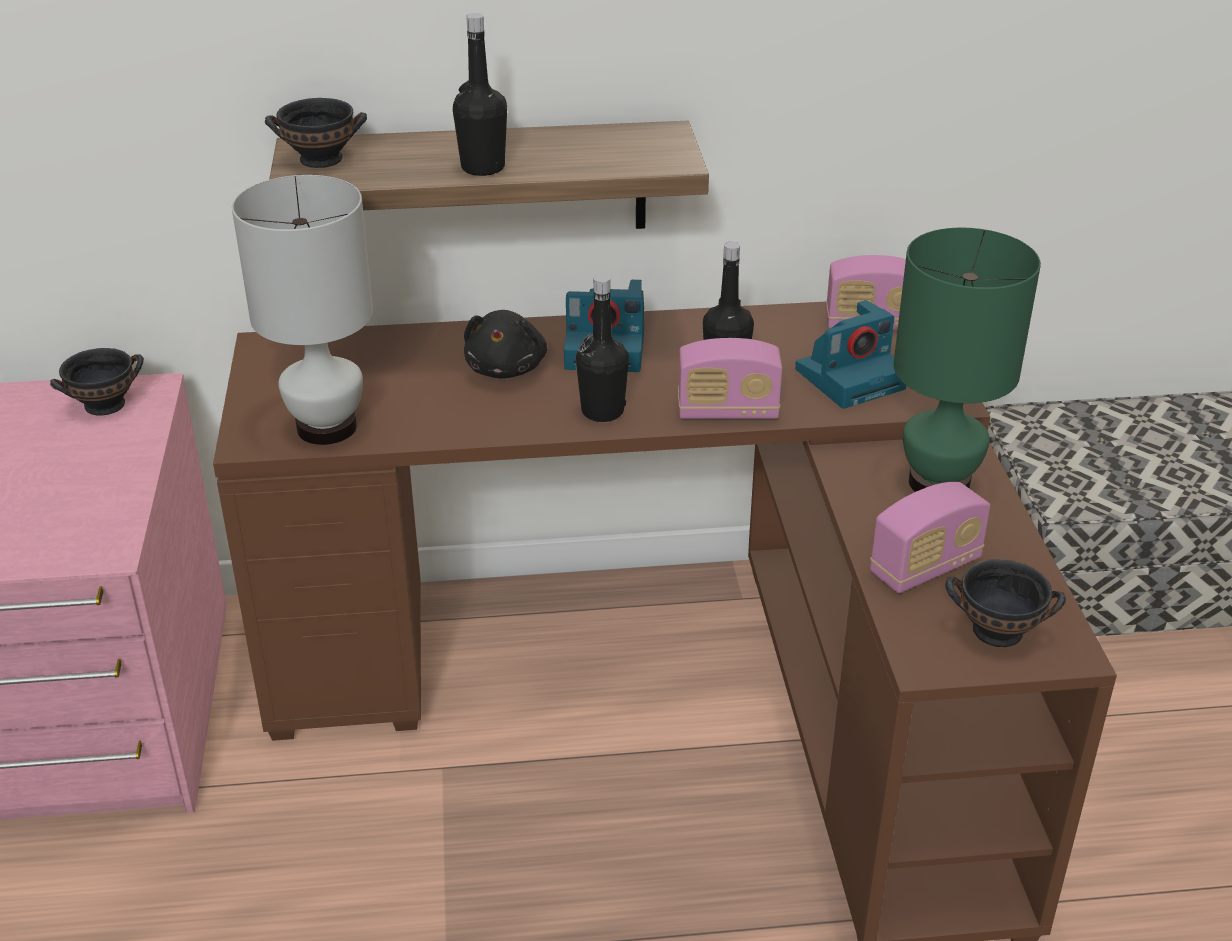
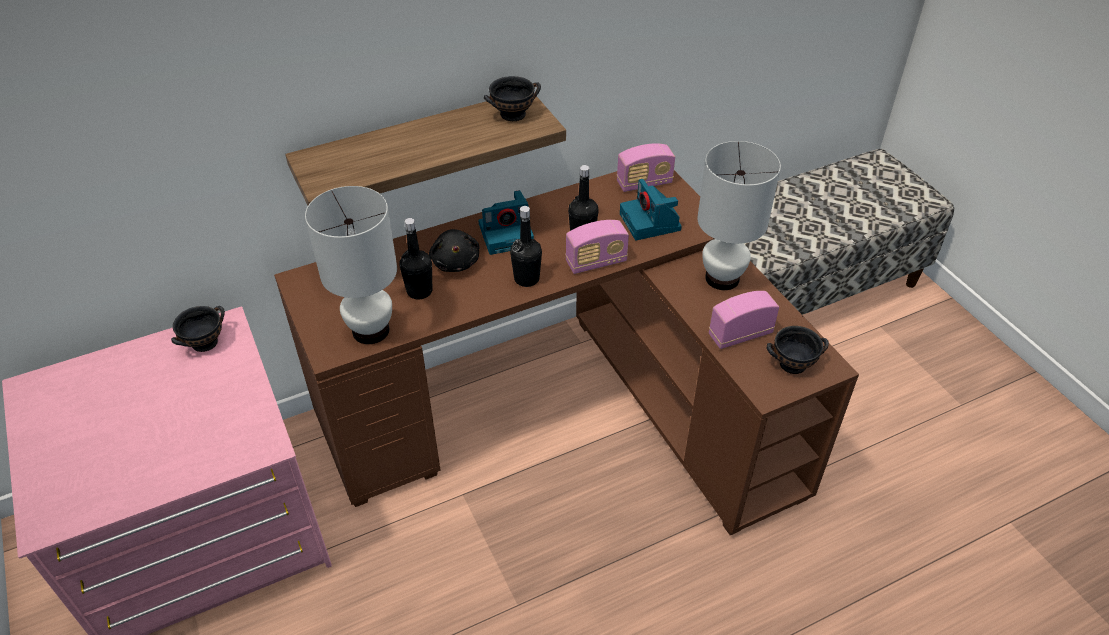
camera: 20 degrees left, 10 degrees up
black bowl [265,98,367,168] -> black bowl moved to [484,76,541,121]
black bottle [453,13,507,176] -> black bottle moved to [400,218,432,299]
camera [795,300,906,409] -> camera turned 120 degrees clockwise [620,179,682,240]
radio [870,482,990,593] -> radio turned 150 degrees counterclockwise [709,291,779,349]
green table lamp [894,228,1041,492] -> white table lamp [697,141,781,290]

